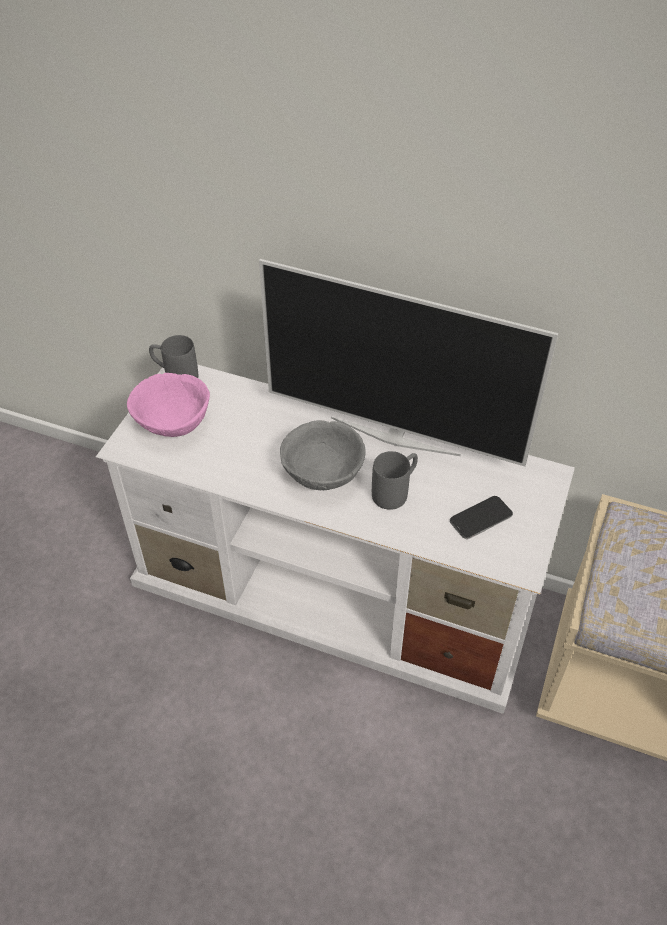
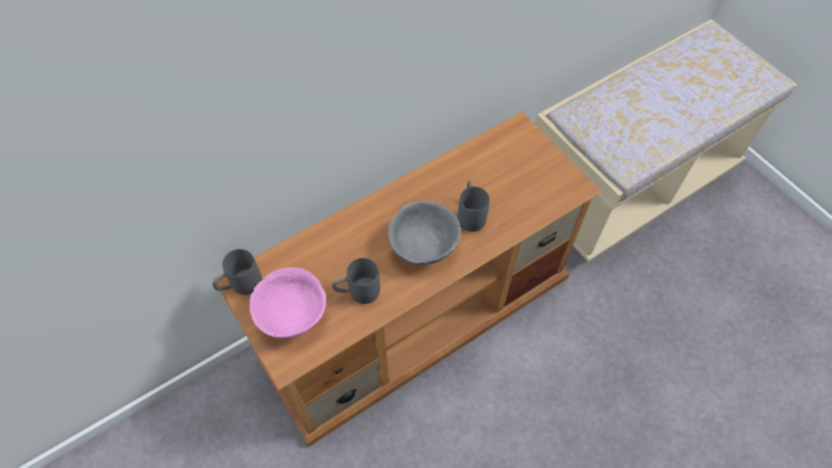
camera: 55 degrees left, 10 degrees up
white tv stand [96,365,575,714] -> brown tv stand [214,112,602,447]
television [259,259,558,467] -> none
phone [450,496,513,539] -> none
none -> grey mug [332,258,380,304]

